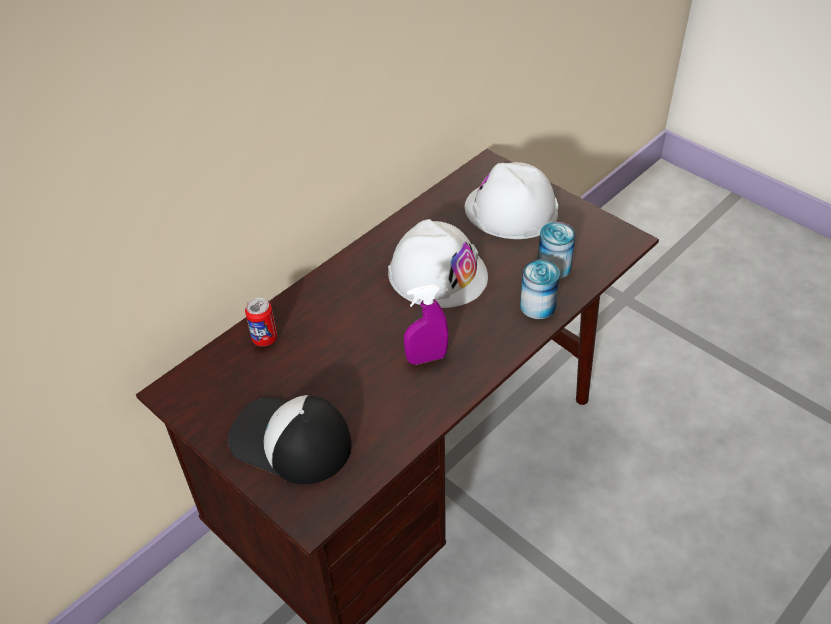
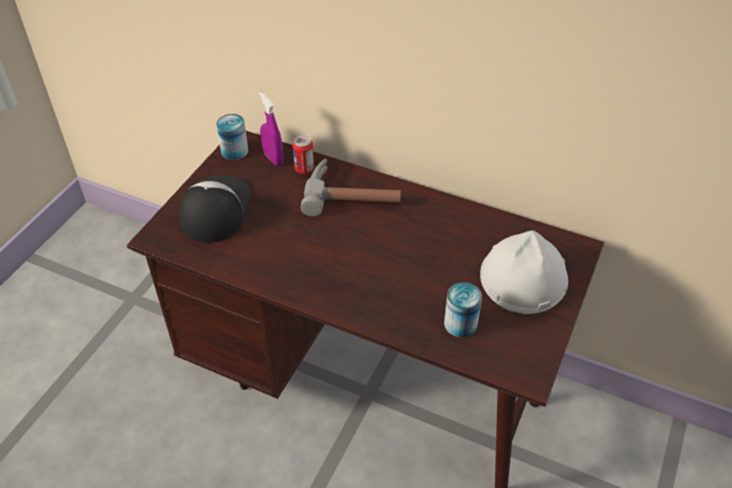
camera: 70 degrees right, 0 degrees up
white hard hat [388,219,488,308] -> none
purple spray bottle [404,285,449,365] -> purple spray bottle moved to [259,91,284,166]
can [520,260,560,319] -> can moved to [216,114,248,160]
none -> hammer [301,158,401,217]

